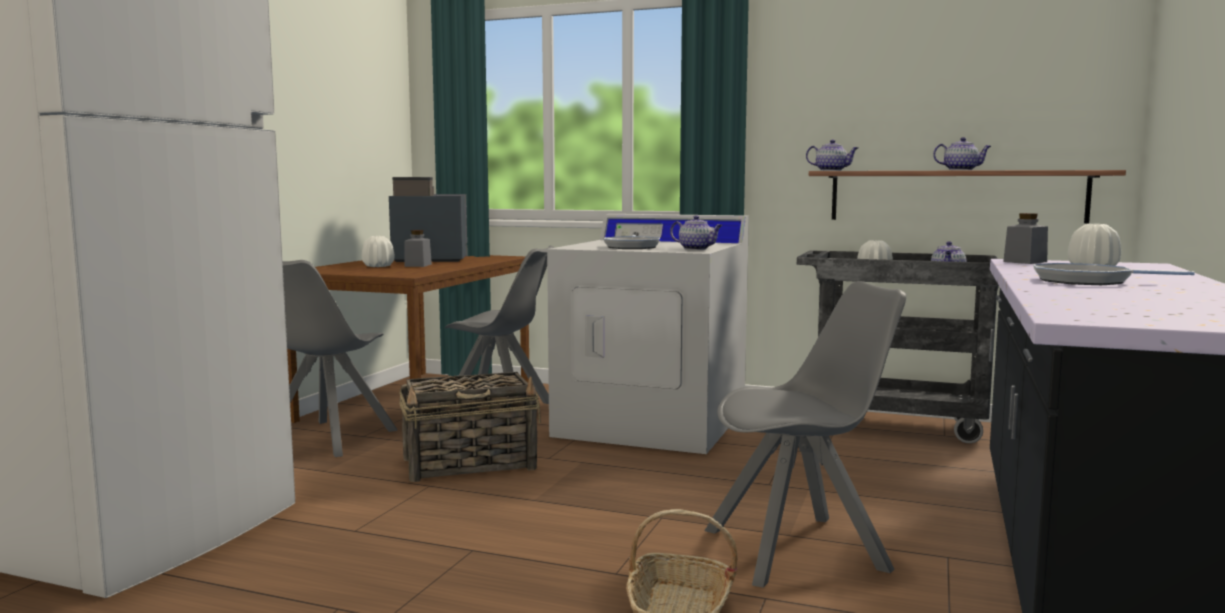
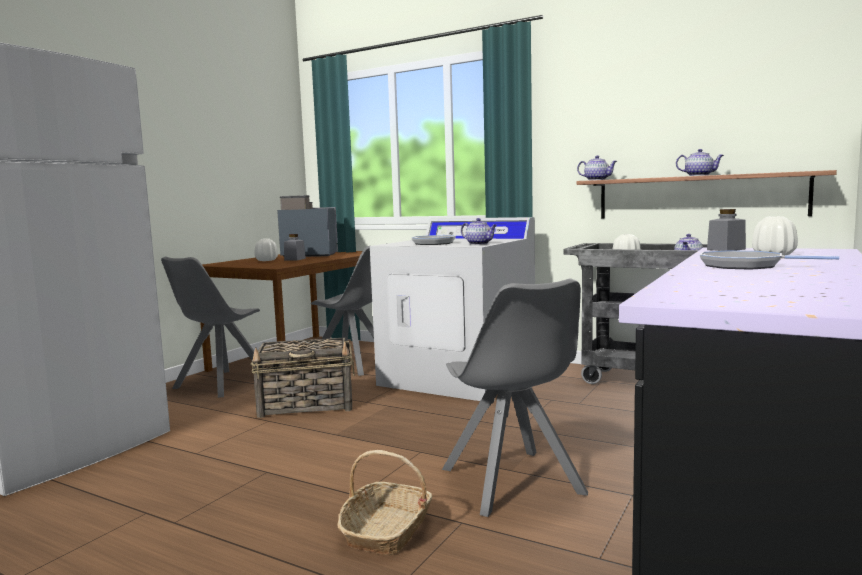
camera: 10 degrees right, 0 degrees up
grey chair [704,281,906,588] -> grey chair turned 75 degrees clockwise [442,279,588,517]

